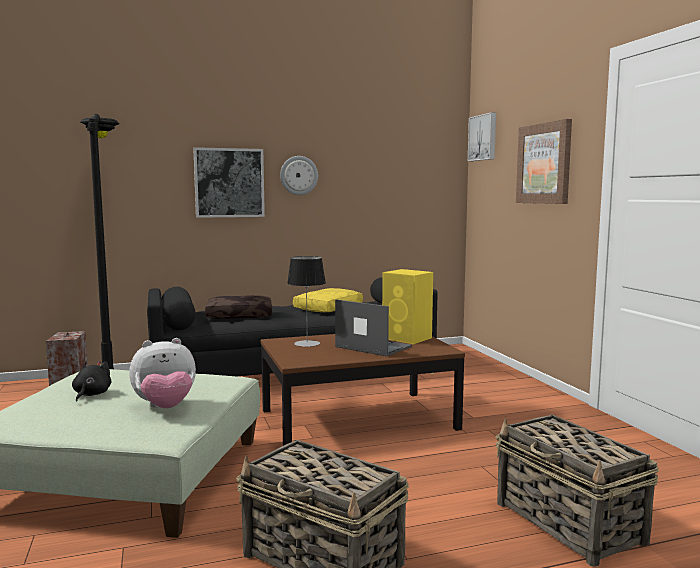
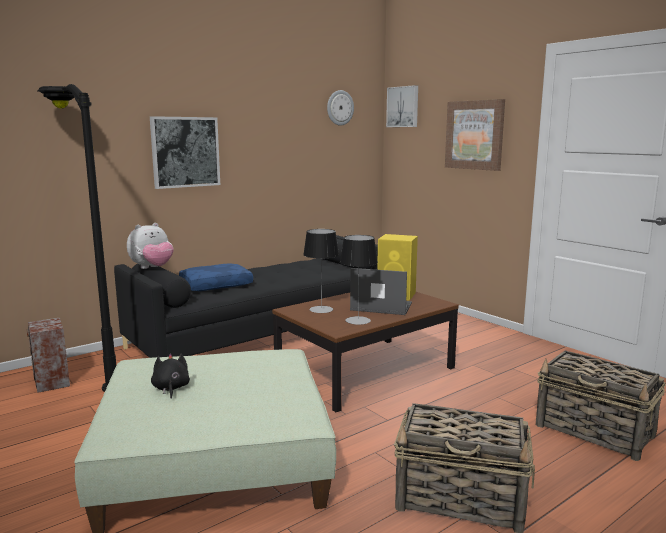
camera: 20 degrees left, 5 degrees up
plush toy [129,338,196,408] -> plush toy moved to [127,223,174,269]
brown pillow [205,295,272,319] -> blue pillow [179,263,253,291]
wall clock [280,156,318,195] -> wall clock moved to [327,90,354,126]
yellow pillow [293,288,363,312] -> none
none -> table lamp [340,235,378,325]

